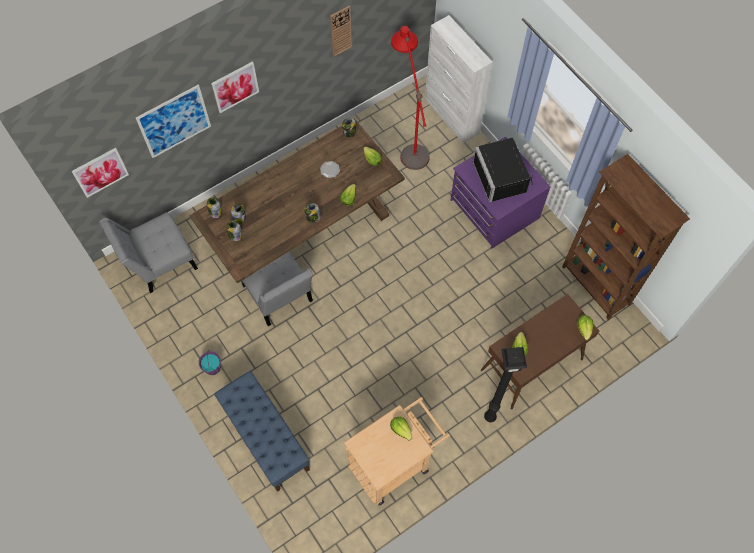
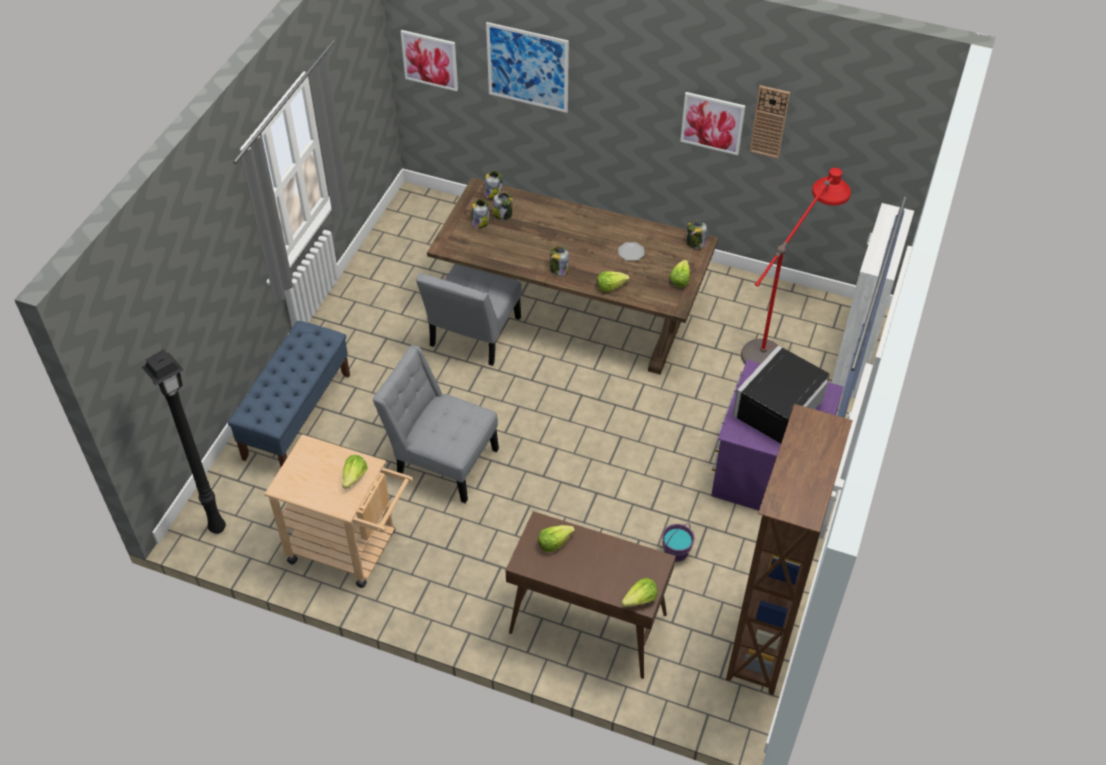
camera: 55 degrees right, 15 degrees down
grey chair [99,212,198,293] -> grey chair moved to [372,345,499,503]
purple bucket [199,350,221,375] -> purple bucket moved to [662,524,695,562]
picture [211,61,259,113] -> picture moved to [680,92,745,155]
black floor lamp [484,347,527,422] -> black floor lamp moved to [142,349,226,534]

